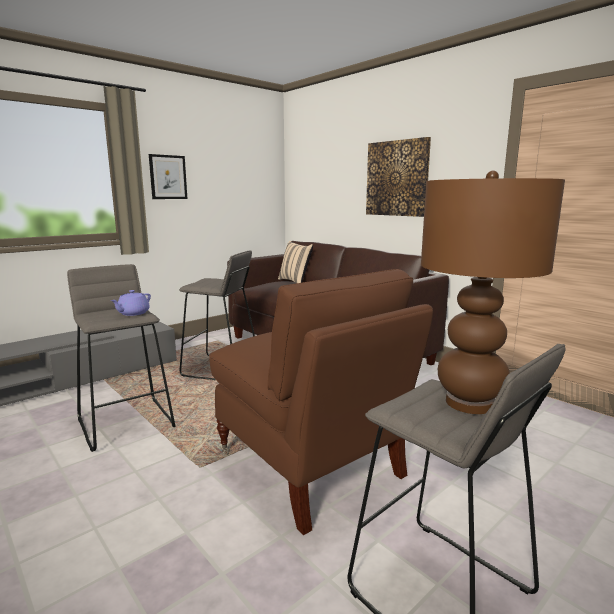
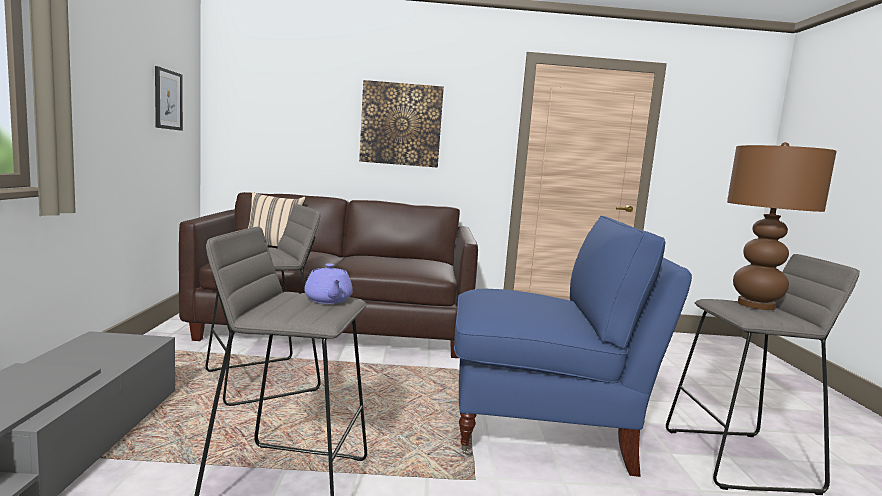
camera: 50 degrees left, 5 degrees down
picture [149,154,187,199] -> picture moved to [155,66,183,131]
brown armchair [209,269,433,535] -> blue armchair [454,216,692,477]

